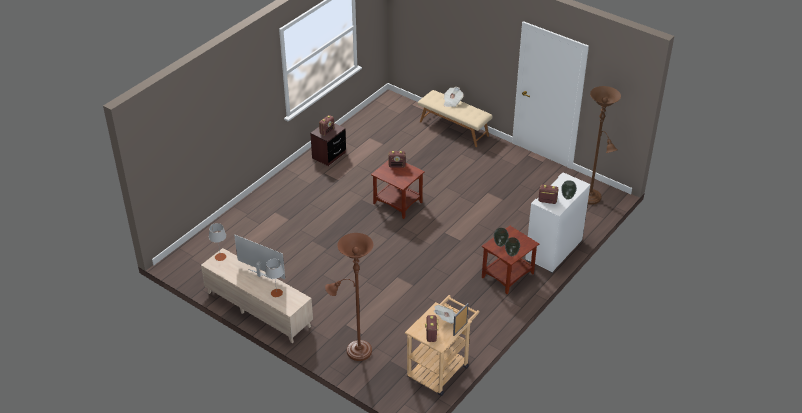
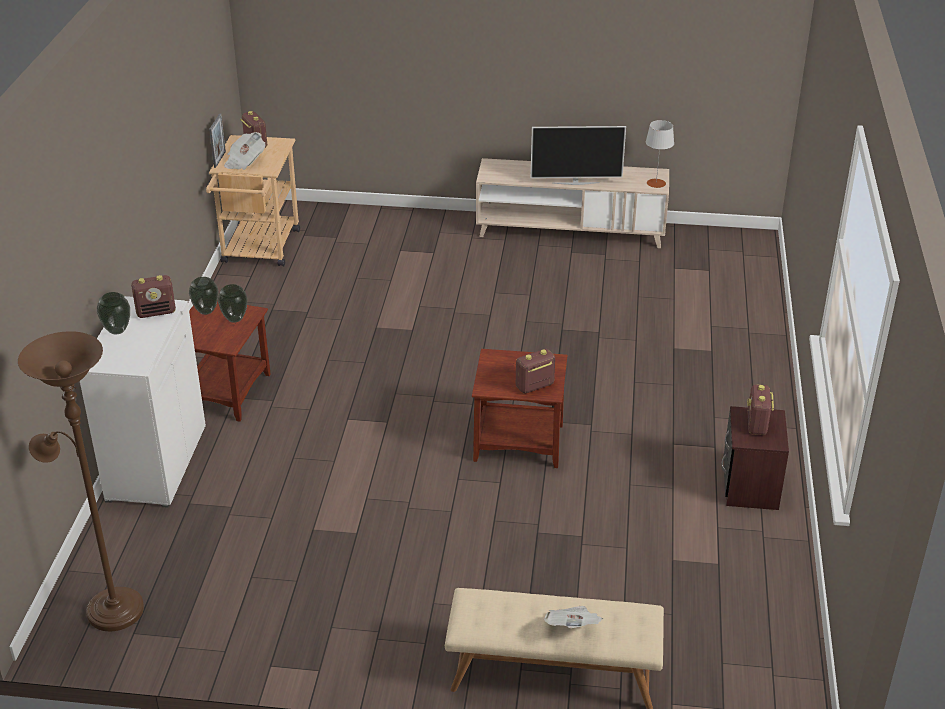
camera: 150 degrees right, 5 degrees down
grey table lamp [265,259,284,297] -> none
brown floor lamp [325,233,373,361] -> none

